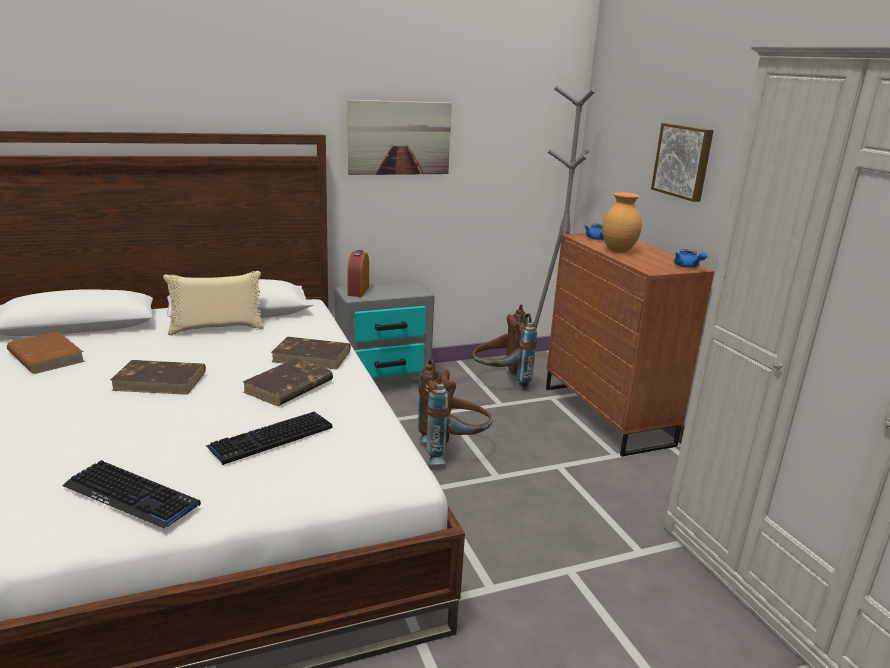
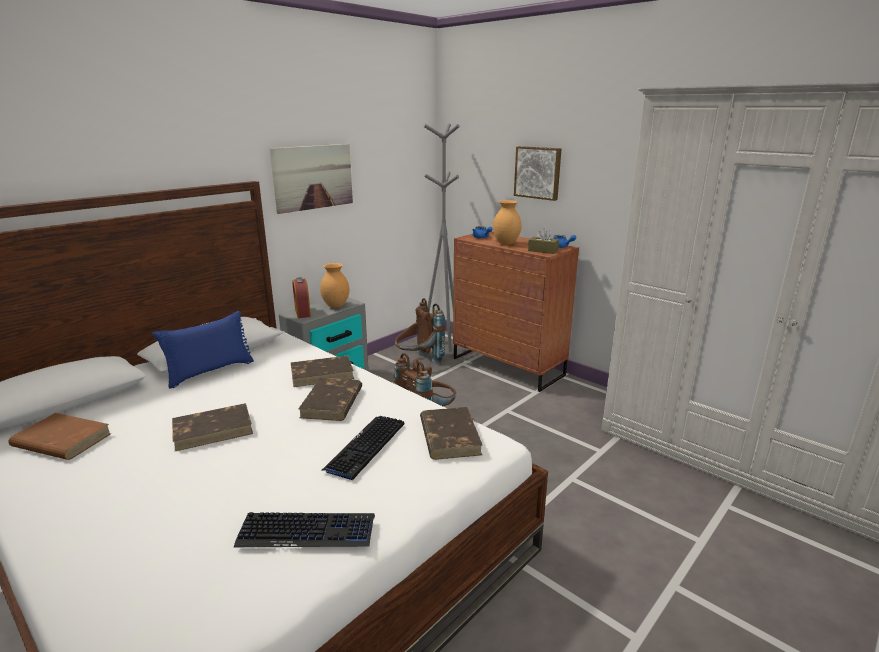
camera: 25 degrees left, 0 degrees up
beige pillow [163,271,264,336] -> blue pillow [152,311,254,388]
none -> brown vase [320,263,349,308]
none -> brown book [420,407,482,460]
none -> brown tissue box [528,228,559,254]

